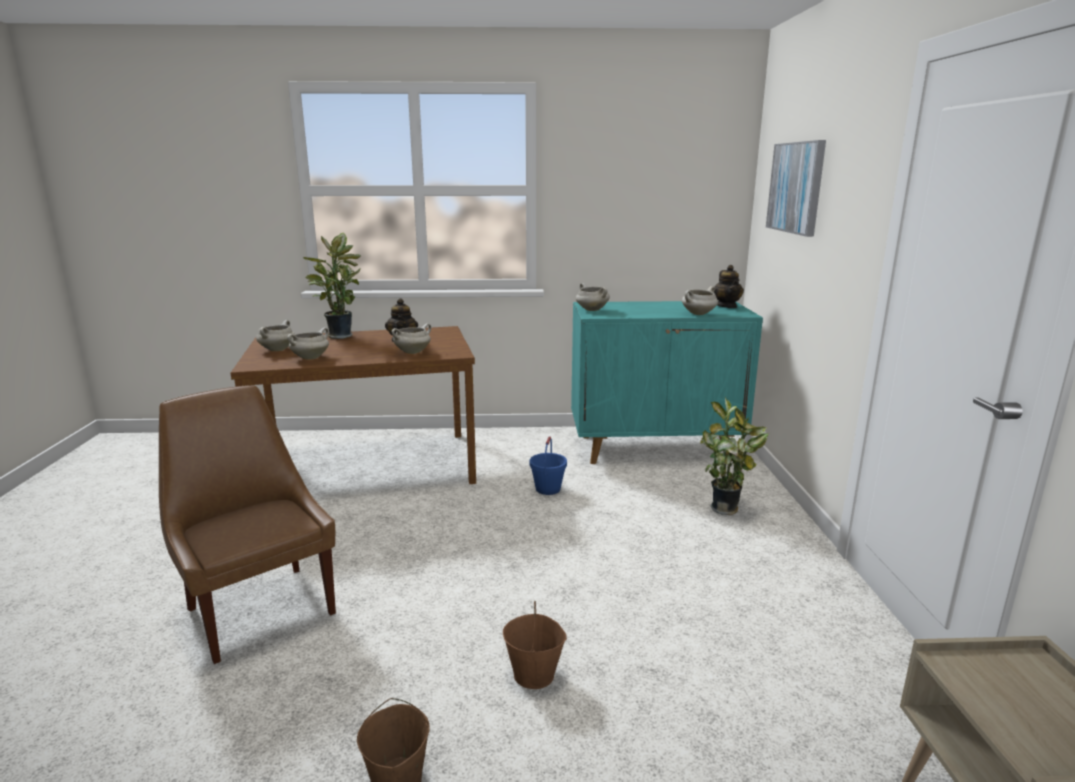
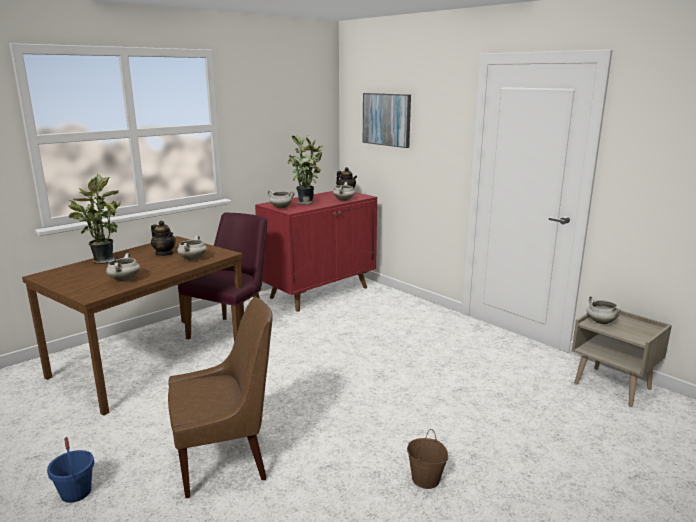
camera: 40 degrees left, 0 degrees up
brown chair [159,385,336,664] -> brown chair turned 150 degrees clockwise [168,297,273,498]
white cooking pot [256,320,295,351] -> white cooking pot moved to [587,296,621,324]
brown bucket [503,601,567,689] -> none
blue bucket [530,436,567,495] -> blue bucket moved to [47,437,94,503]
turquoise cabinet [571,301,763,464] -> red cabinet [255,191,377,312]
potted plant [700,397,769,515] -> potted plant moved to [288,135,324,204]
none -> purple chair [178,212,268,342]

